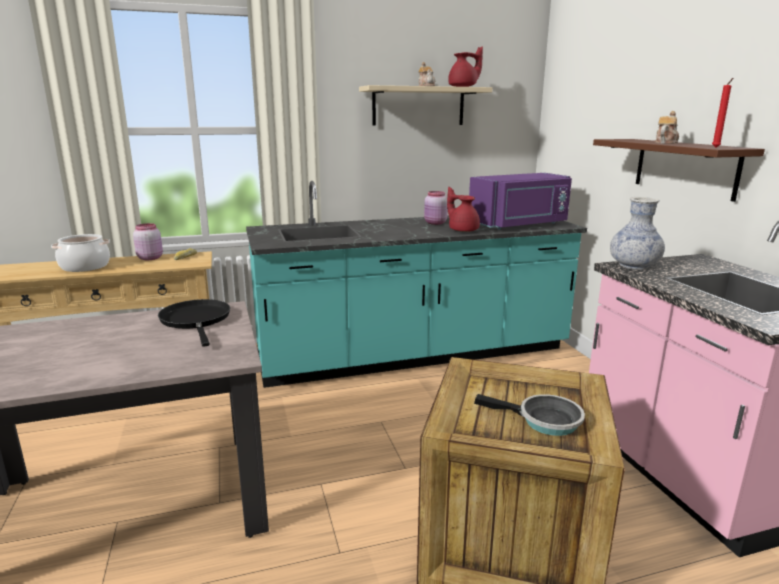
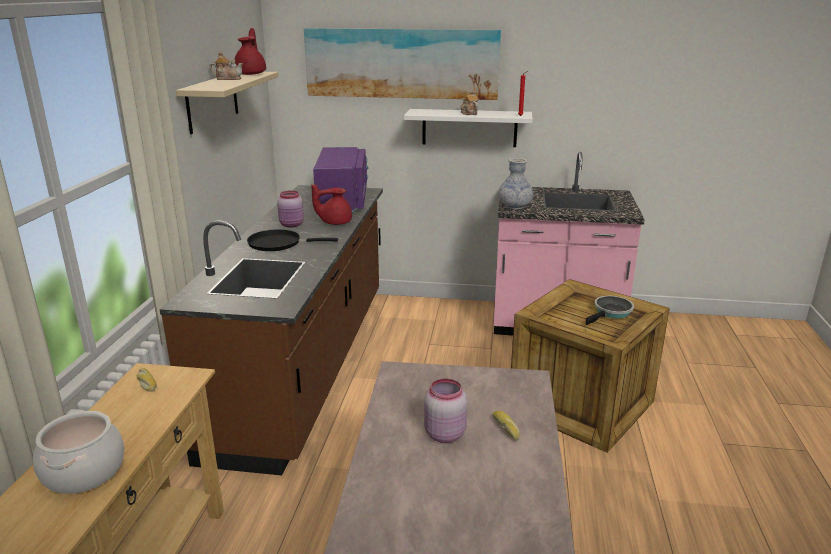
camera: 65 degrees left, 5 degrees up
pink jar [133,223,163,260] -> pink jar moved to [424,378,467,443]
black frying pan [158,299,230,347] -> black frying pan moved to [247,229,338,251]
turquoise counter [246,181,587,388] -> brown counter [159,185,383,475]
brown shelf [593,139,765,202] -> white shelf [404,109,533,147]
none -> picture [304,28,501,100]
none -> bread [493,411,520,441]

